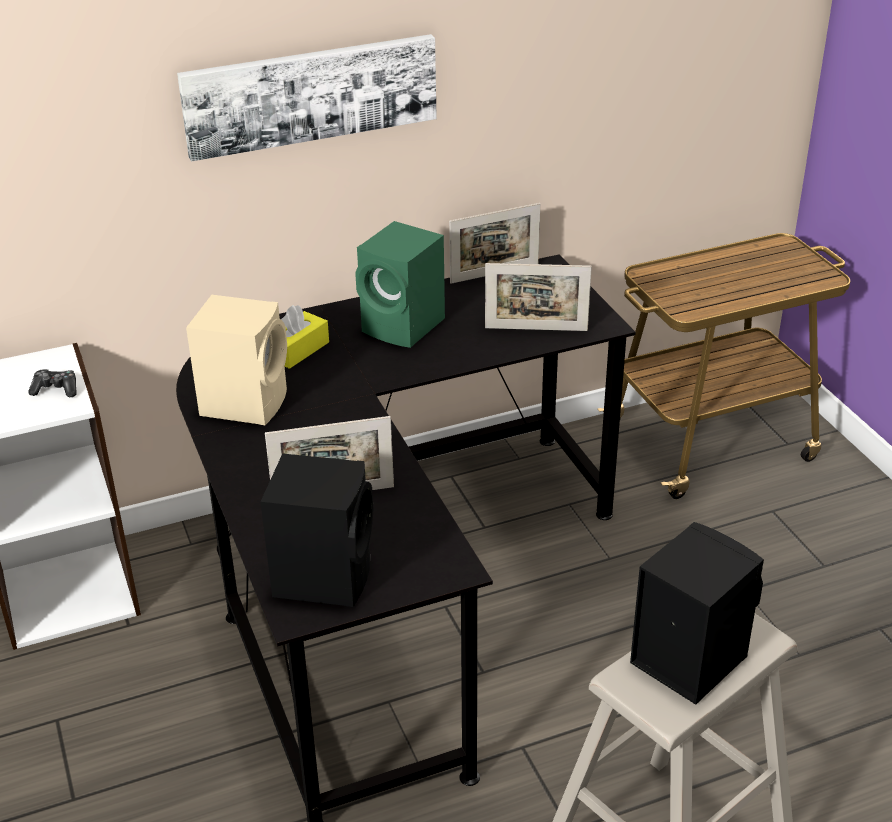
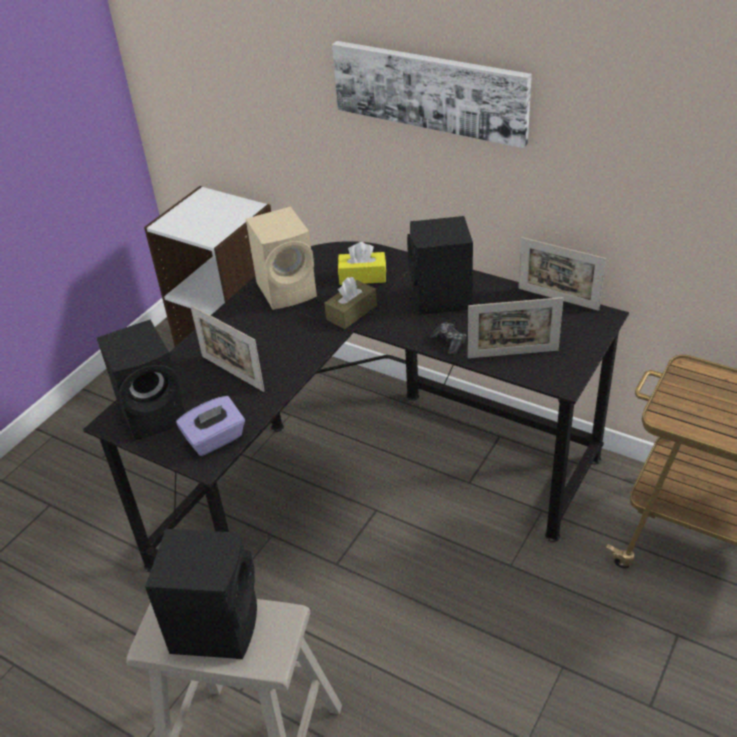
camera: 55 degrees right, 5 degrees up
game controller [28,369,77,397] -> game controller moved to [430,322,466,355]
green speaker [355,221,445,348] -> black speaker [407,216,473,315]
picture frame [485,263,592,331] -> picture frame turned 60 degrees counterclockwise [468,297,563,358]
none -> purple tissue box [176,396,245,456]
none -> brown tissue box [324,277,377,329]

